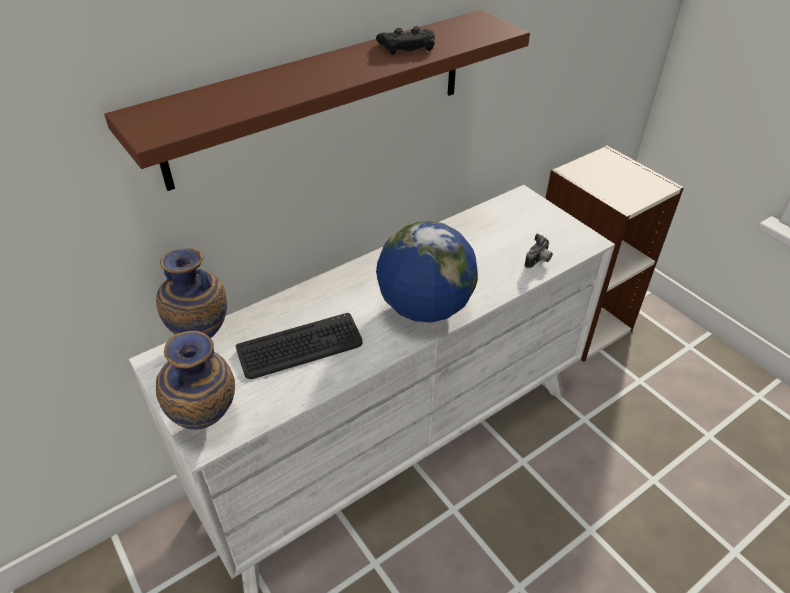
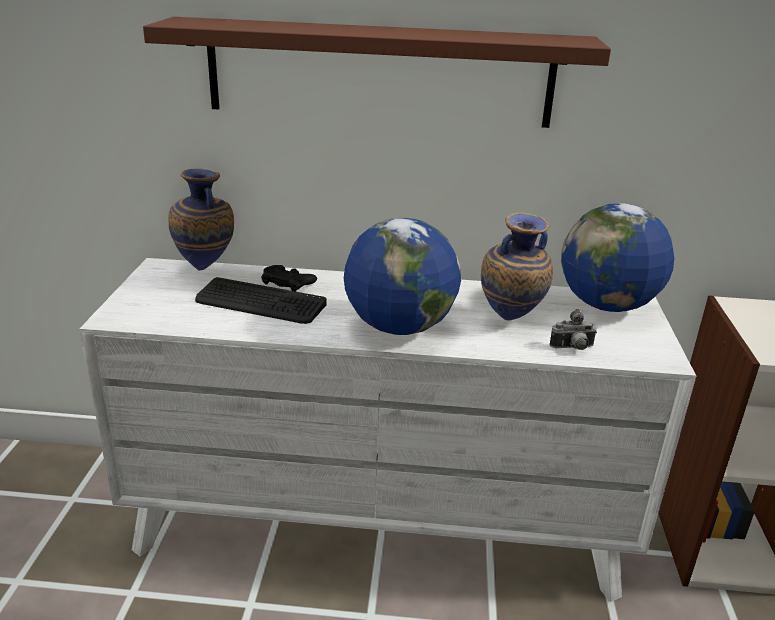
camera: 40 degrees right, 15 degrees down
vase [156,331,235,430] -> vase moved to [481,212,553,320]
black game controller [376,26,435,55] -> black game controller moved to [261,265,317,292]
none -> globe [561,203,674,312]

